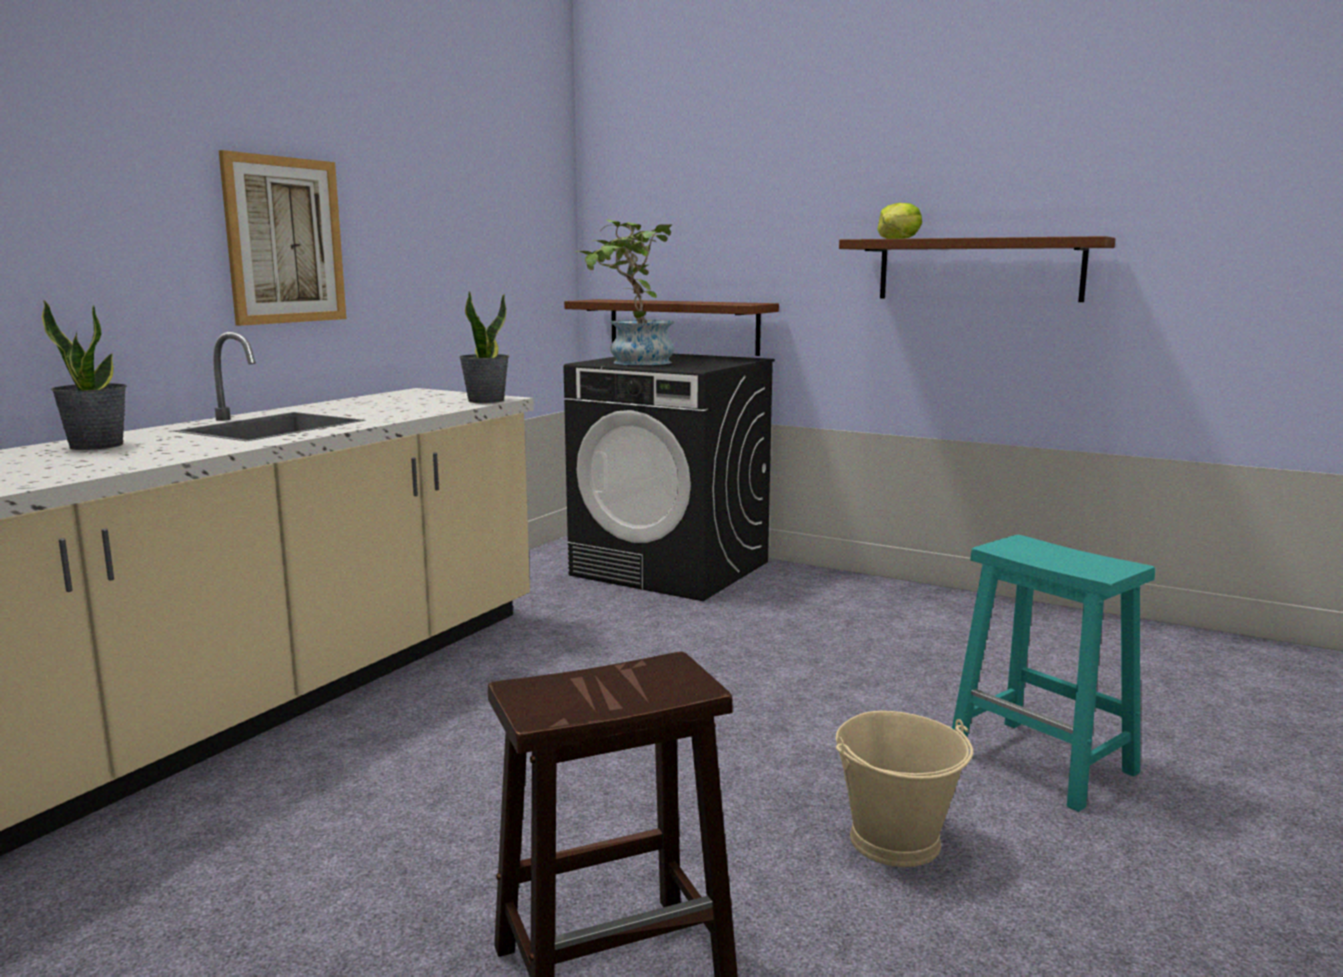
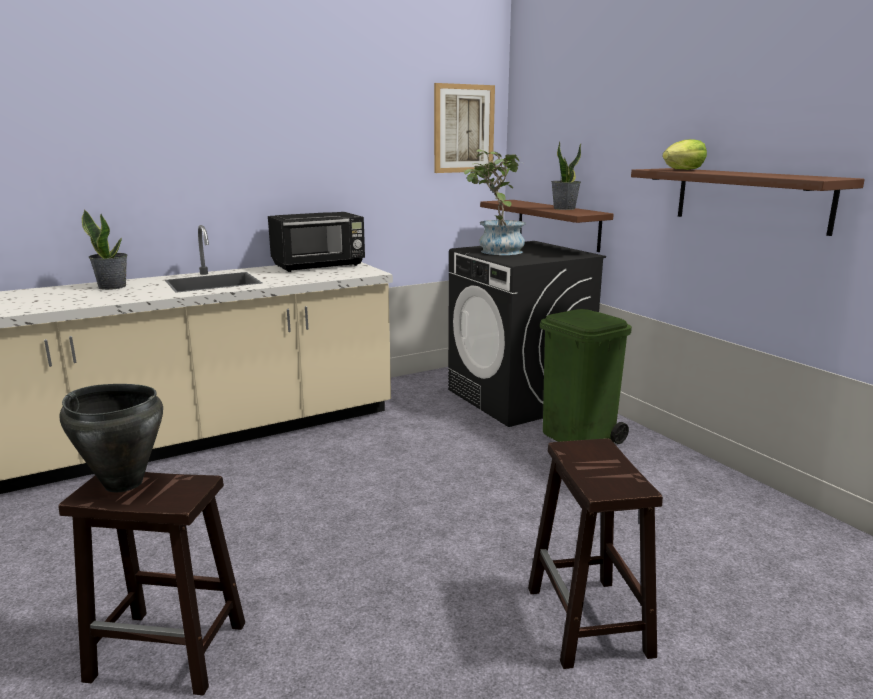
camera: 30 degrees right, 5 degrees up
picture [219,150,346,326] -> picture moved to [434,83,495,173]
potted plant [459,291,509,403] -> potted plant moved to [551,141,581,210]
beige bucket [836,711,973,867] -> none
turquoise stool [952,535,1155,812] -> brown stool [528,438,663,669]
none -> black cooking pot [60,384,163,492]
none -> black microwave [268,212,365,272]
none -> green trash can [540,309,632,444]

